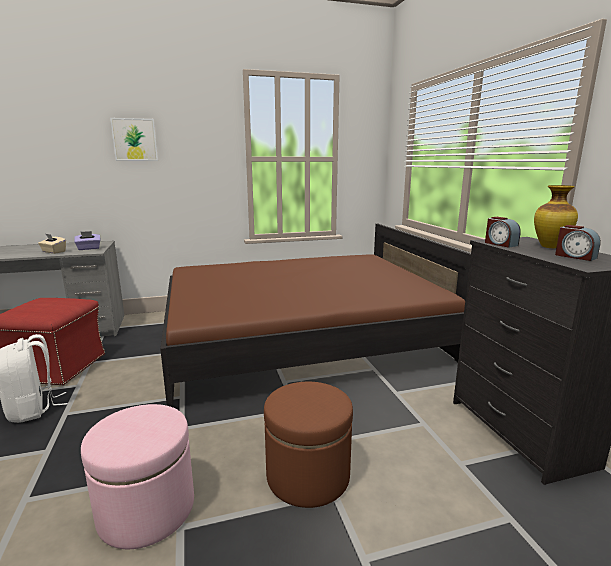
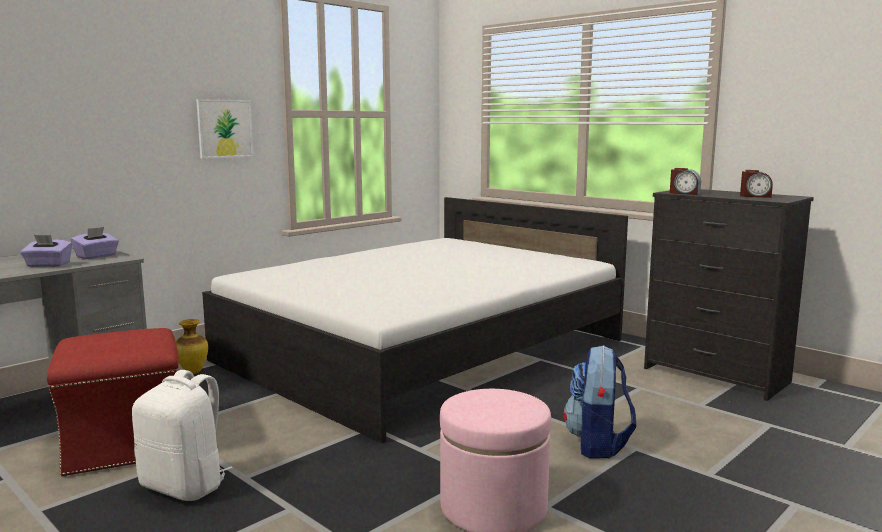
camera: 30 degrees left, 5 degrees down
beige tissue box [38,234,66,254] -> purple tissue box [20,235,72,267]
picture [110,118,158,161] -> picture moved to [196,99,254,159]
brown bed [160,224,471,407] -> white bed [202,197,628,444]
brown ottoman [264,382,353,508] -> backpack [564,345,636,459]
vase [534,185,578,248] -> vase moved to [176,319,208,374]

